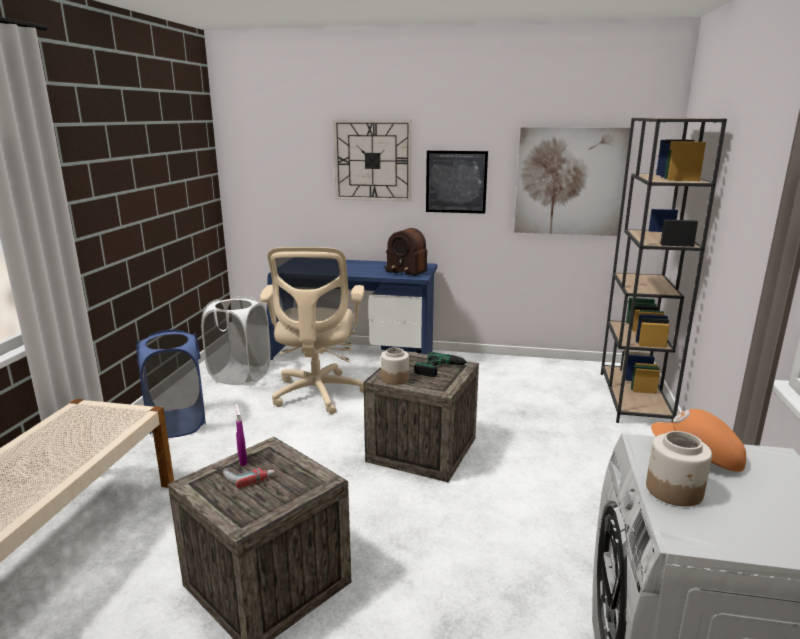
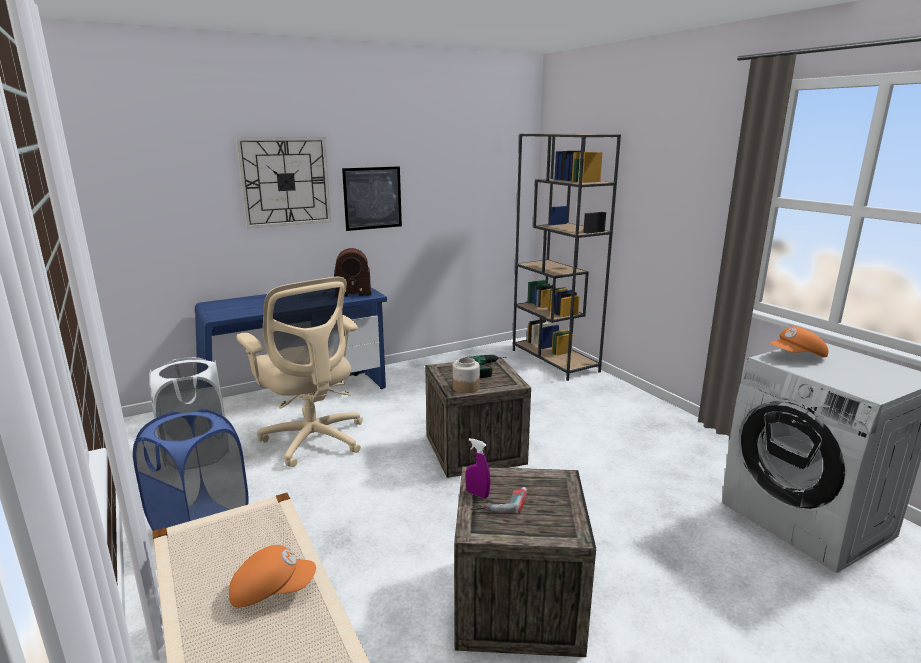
camera: 40 degrees left, 0 degrees up
picture [514,127,630,236] -> none
jar [646,431,712,507] -> none
none -> orange cap [229,545,316,608]

